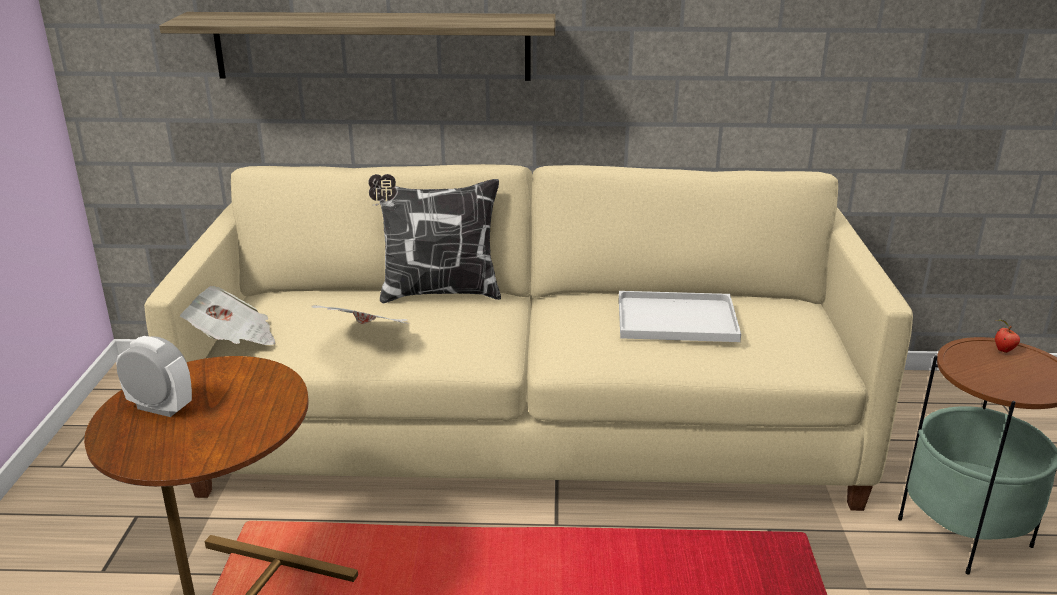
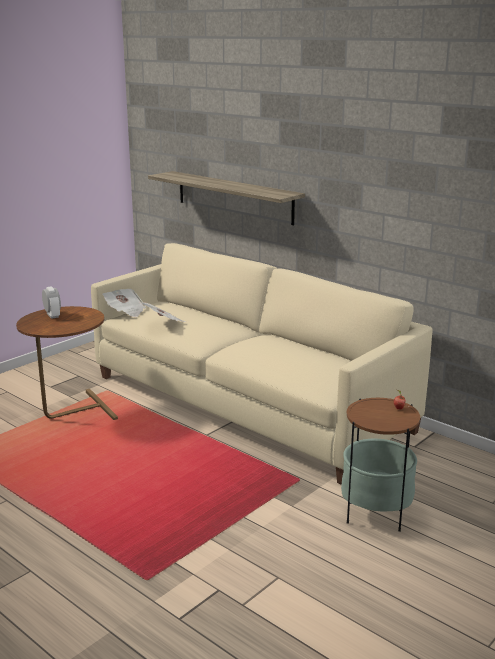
camera: 40 degrees right, 5 degrees down
pillow [368,174,501,303] -> none
white tray [619,291,741,342] -> none

